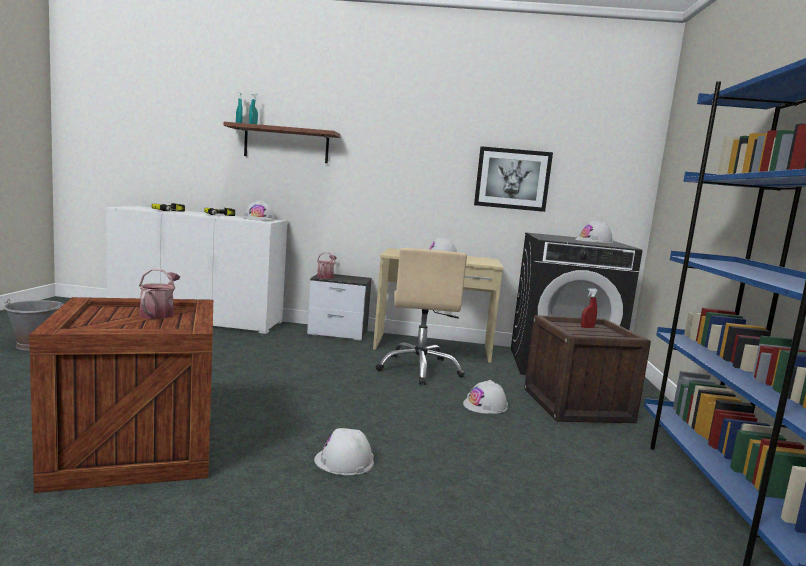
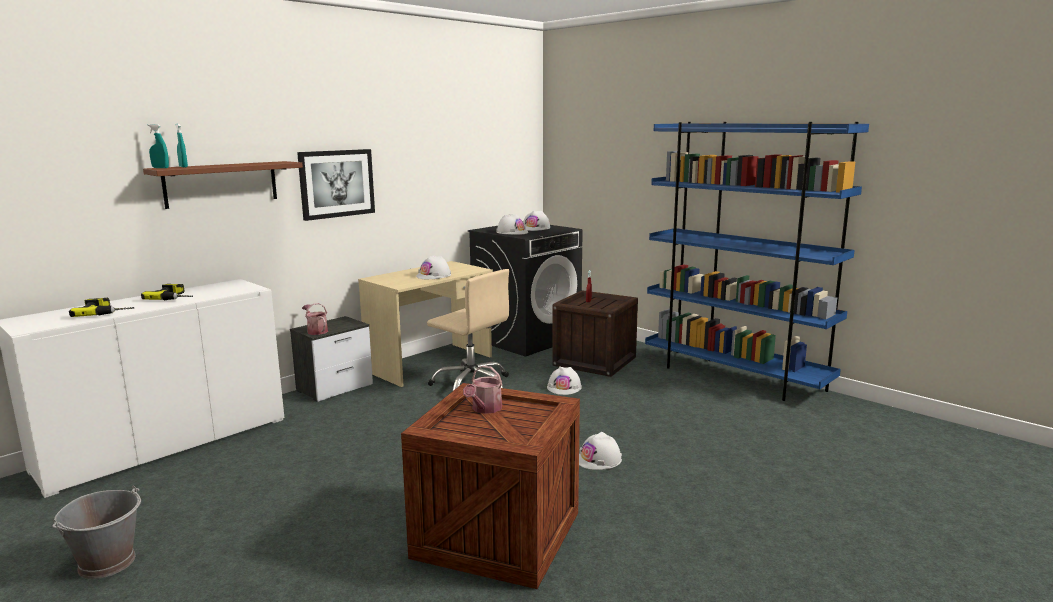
camera: 50 degrees left, 5 degrees up
watering can [139,269,180,319] -> watering can turned 105 degrees counterclockwise [463,365,502,414]
white hard hat [243,200,275,221] -> white hard hat moved to [496,214,528,235]
picture [474,146,553,212] -> picture moved to [297,149,375,221]

